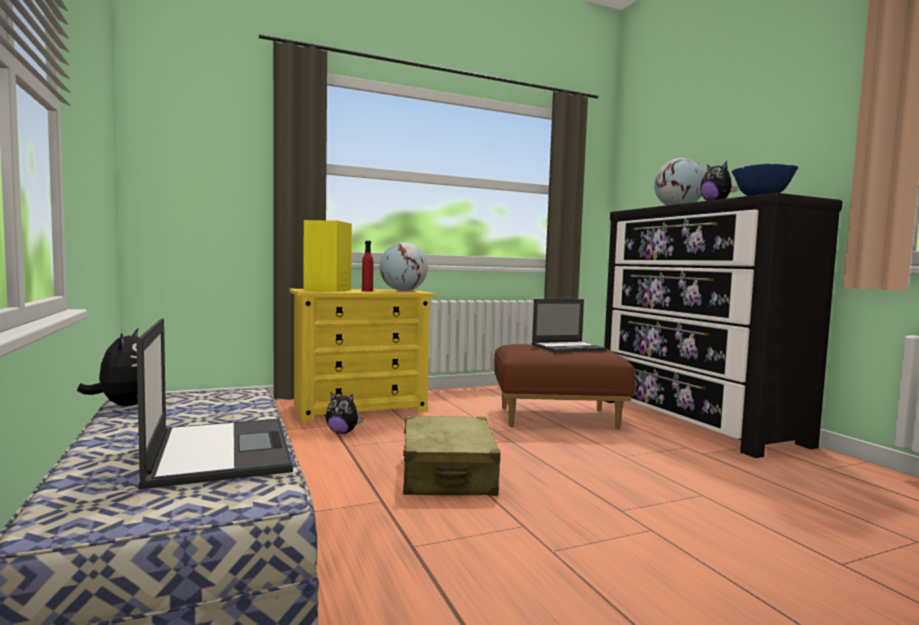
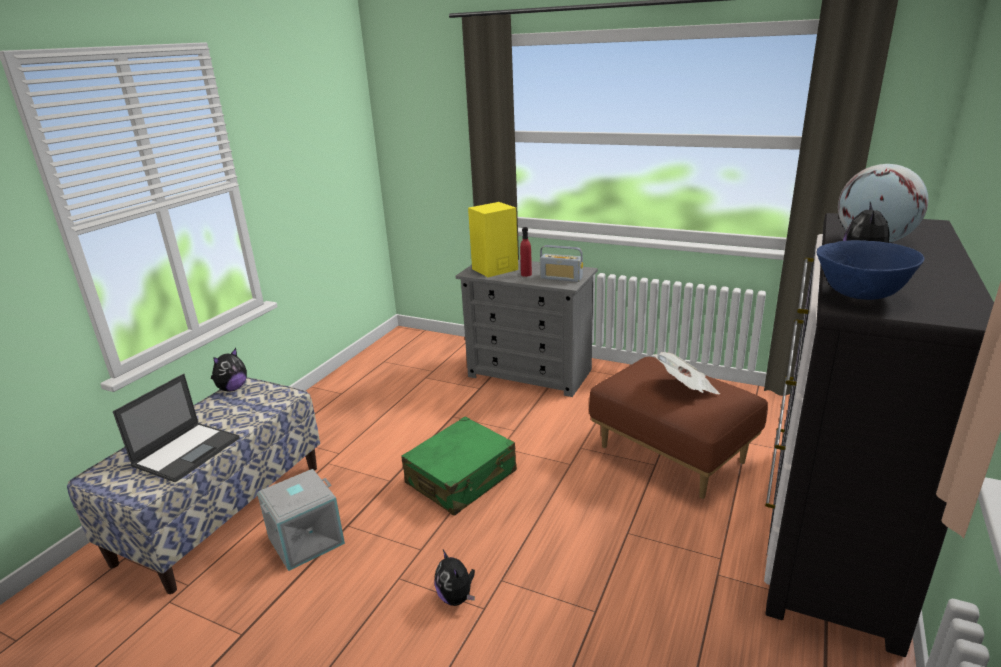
camera: 50 degrees right, 20 degrees up
yellow dresser [290,289,435,422] -> grey dresser [456,260,598,397]
plush toy [326,393,363,434] -> plush toy moved to [434,550,475,606]
globe [379,242,428,291] -> radio [540,245,583,282]
beige suitcase [403,416,500,496] -> green suitcase [401,417,517,516]
laptop [532,299,607,353] -> newspaper [654,352,720,394]
none -> grey storage box [257,469,345,571]

